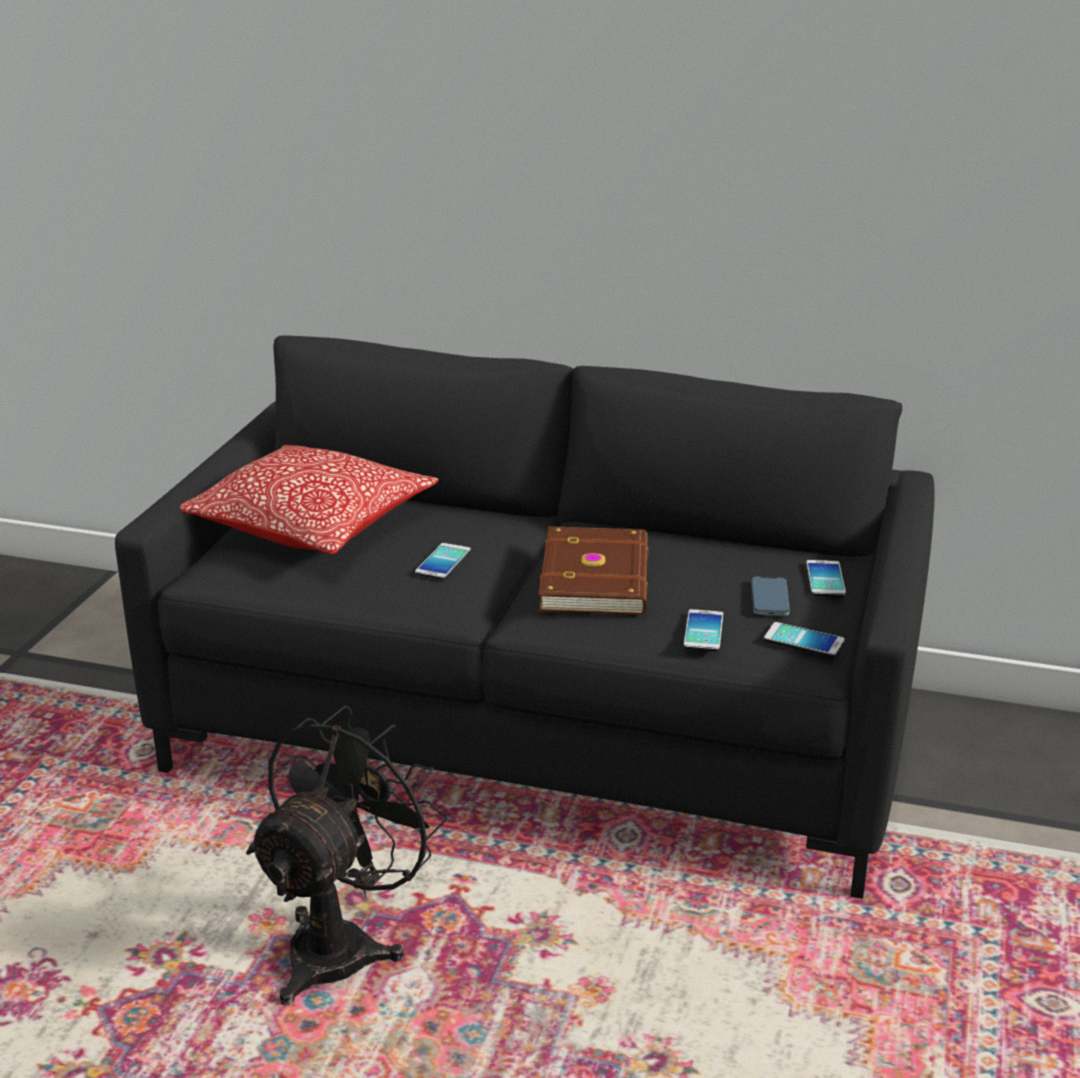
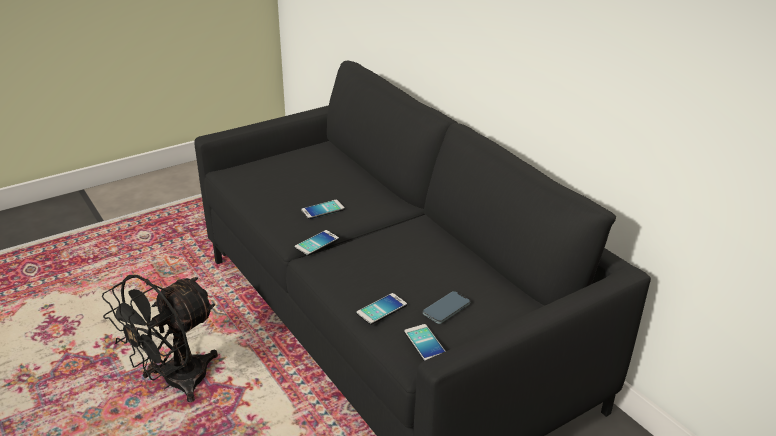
camera: 40 degrees right, 5 degrees up
pillow [180,445,439,555] -> none
black fan [246,706,448,1005] -> black fan turned 150 degrees clockwise [102,275,218,402]
brown book [539,526,648,615] -> none
phone [806,560,846,597] -> phone moved to [295,230,339,256]

